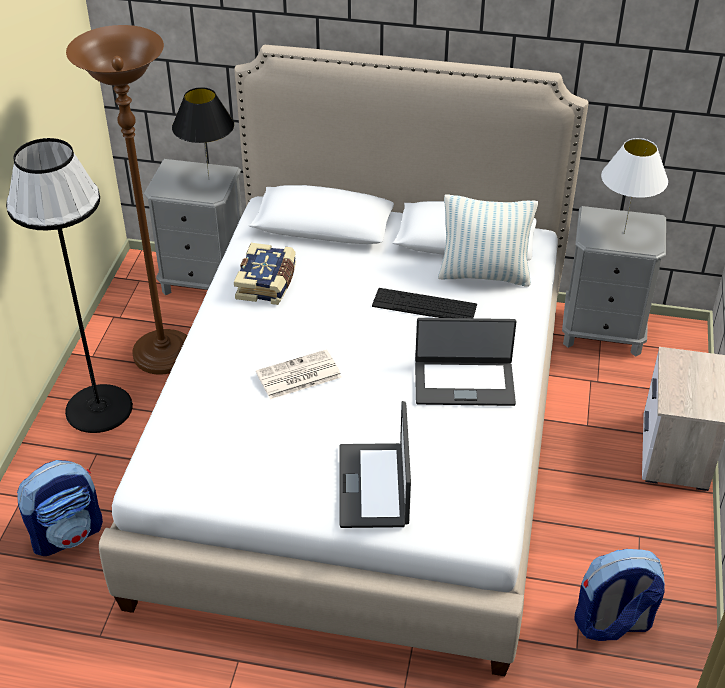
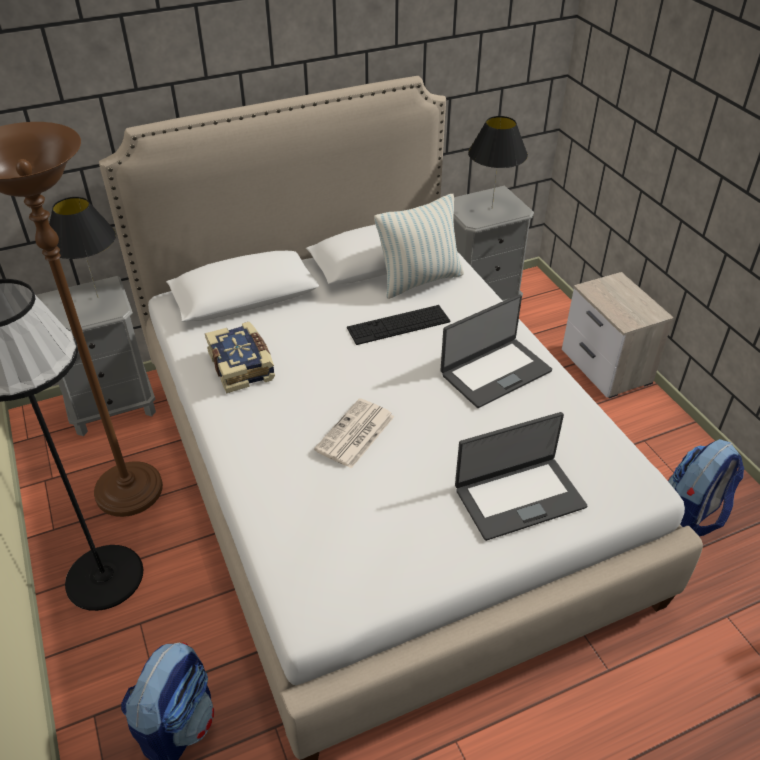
camera: 35 degrees left, 0 degrees up
laptop [339,401,411,528] -> laptop turned 75 degrees counterclockwise [455,412,587,541]
white table lamp [601,138,668,234] -> black table lamp [468,116,528,208]

